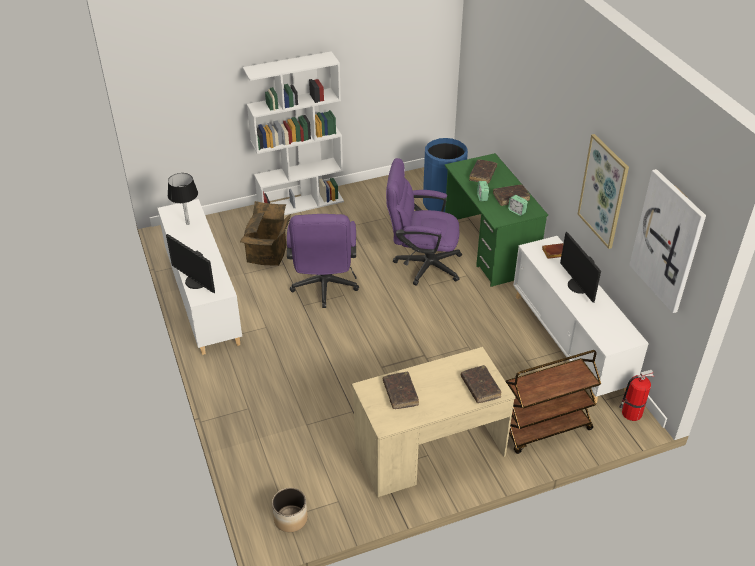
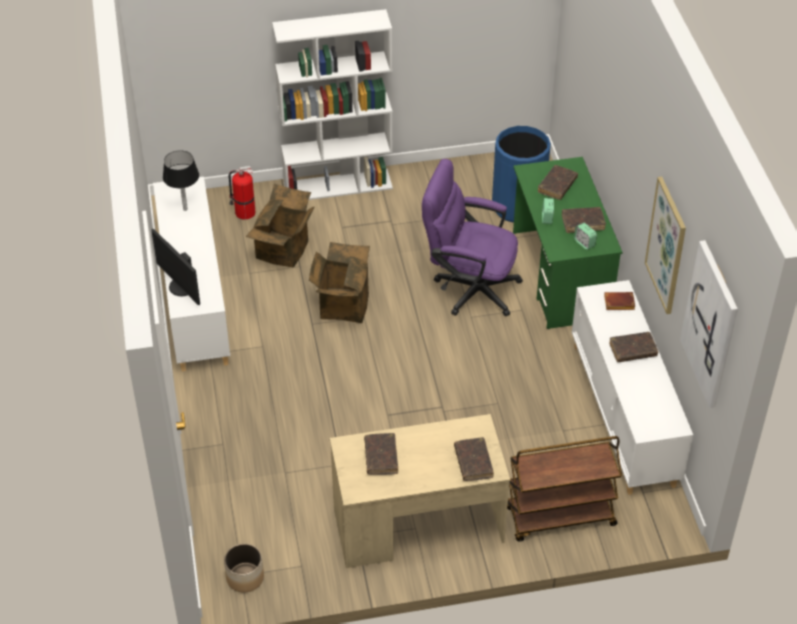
camera: 10 degrees right, 5 degrees up
purple office chair [287,214,359,308] -> cardboard box [309,242,370,323]
monitor [560,232,601,303] -> brown book [609,332,658,362]
fire extinguisher [619,370,654,421] -> fire extinguisher moved to [229,166,255,220]

